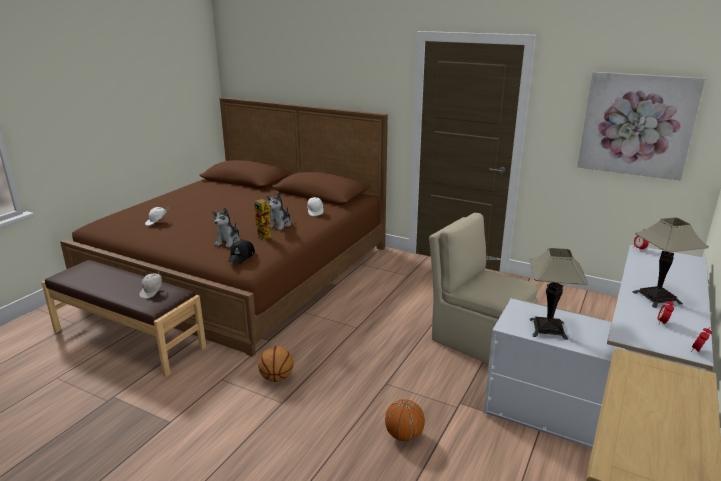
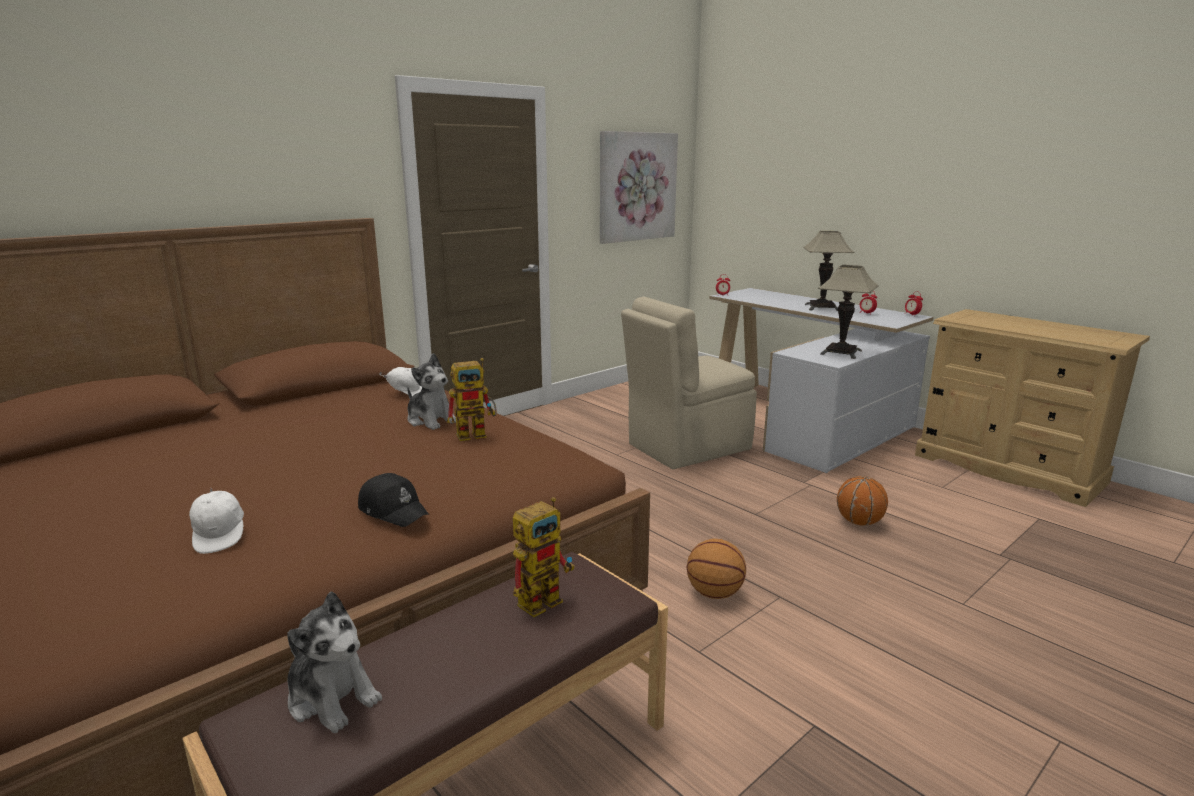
camera: 70 degrees left, 5 degrees down
white cap [139,271,162,299] -> toy robot [513,497,575,617]
plush toy [212,208,241,247] -> plush toy moved to [287,591,382,733]
black cap [229,240,255,263] -> black cap moved to [358,473,429,527]

